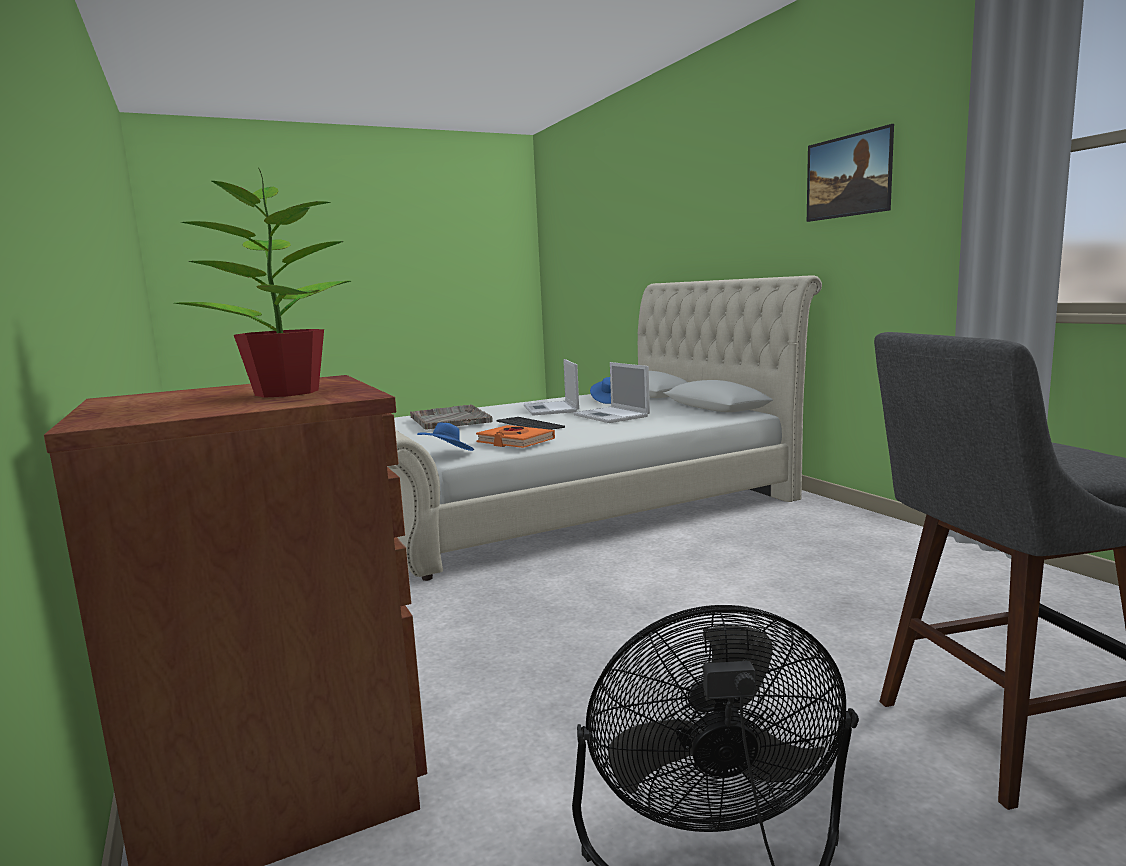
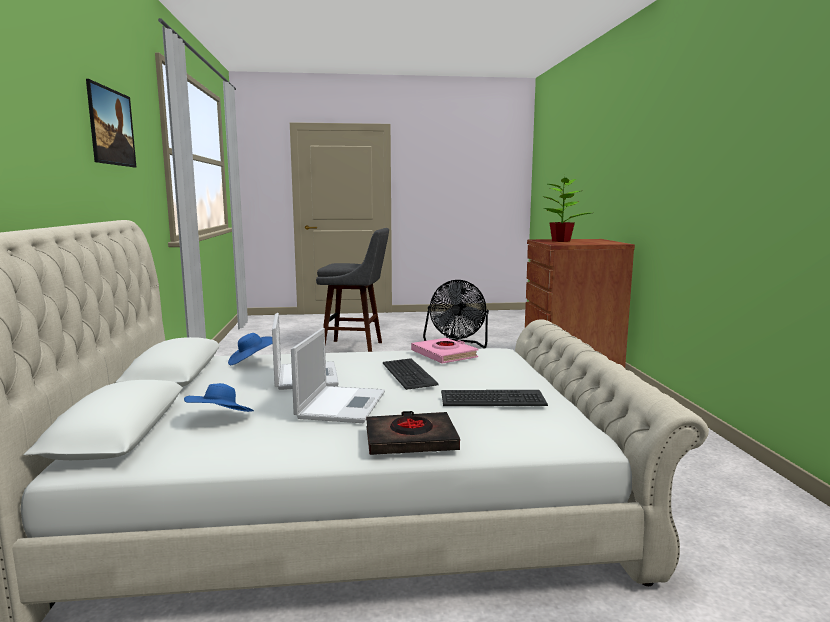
camera: 160 degrees left, 0 degrees up
grey tray [410,404,492,430] -> keyboard [441,390,548,406]
blue hat [417,423,474,451] -> blue hat moved to [228,333,273,365]
orange book [476,425,555,448] -> pink book [411,338,478,363]
none -> black book [366,411,460,455]

